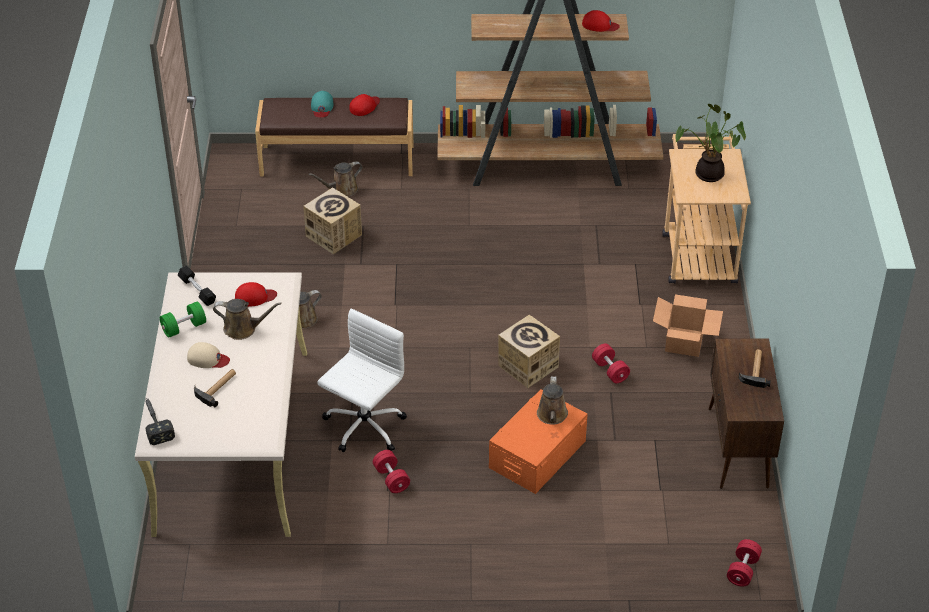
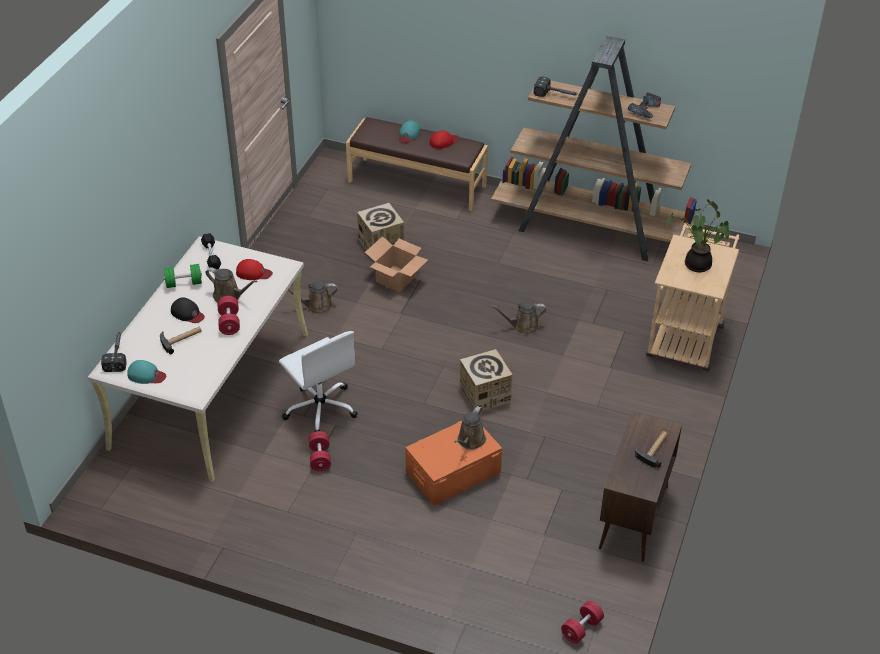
camera: 20 degrees right, 0 degrees up
beige cap [187,342,230,368] -> black cap [171,297,205,323]
brown watering can [308,161,362,197] -> brown watering can moved to [491,302,546,335]
white office chair [317,309,407,452] -> white office chair turned 90 degrees clockwise [279,331,358,432]
red cap [582,10,620,32] -> power drill [628,92,661,118]
red dumbbell [592,343,630,383] -> red dumbbell moved to [217,296,240,335]
cardboard box [653,294,723,357] -> cardboard box moved to [365,236,428,292]
none -> turquoise cap [127,360,166,384]
none -> hammer [534,76,579,97]

